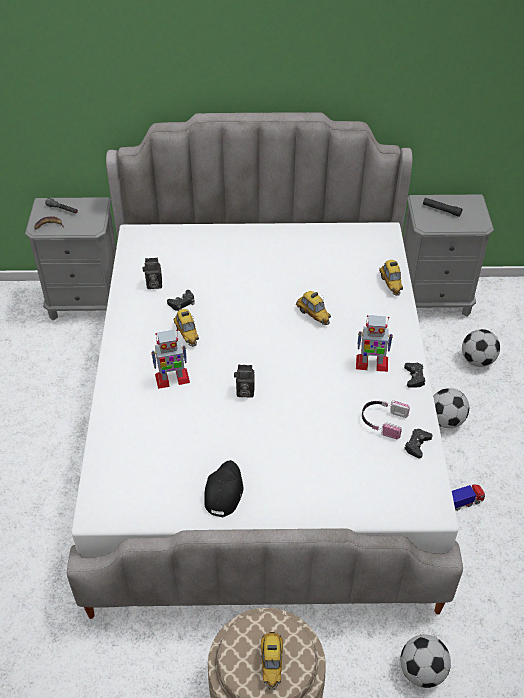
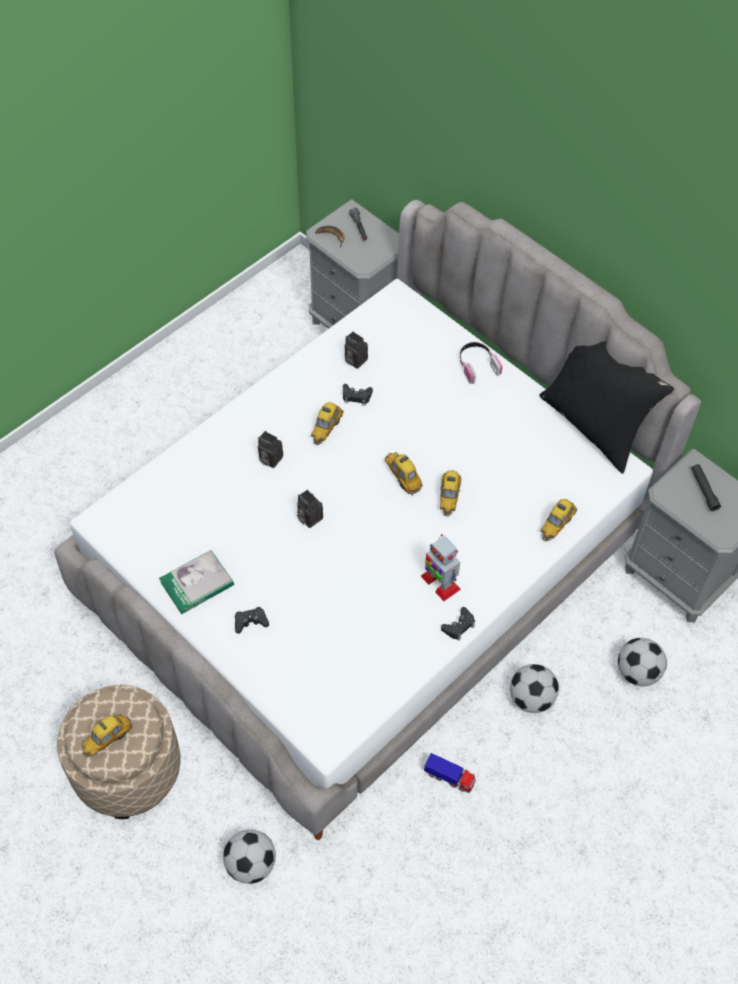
camera: 45 degrees right, 10 degrees up
toy robot [151,329,190,389] -> camera [258,431,283,468]
black cap [204,460,243,517] -> book [159,550,234,614]
headphones [362,400,410,439] -> headphones moved to [459,342,503,384]
black game controller [404,429,433,458] -> black game controller moved to [235,607,269,634]
none -> toy car [385,452,423,496]
none -> black pillow [539,341,674,474]

